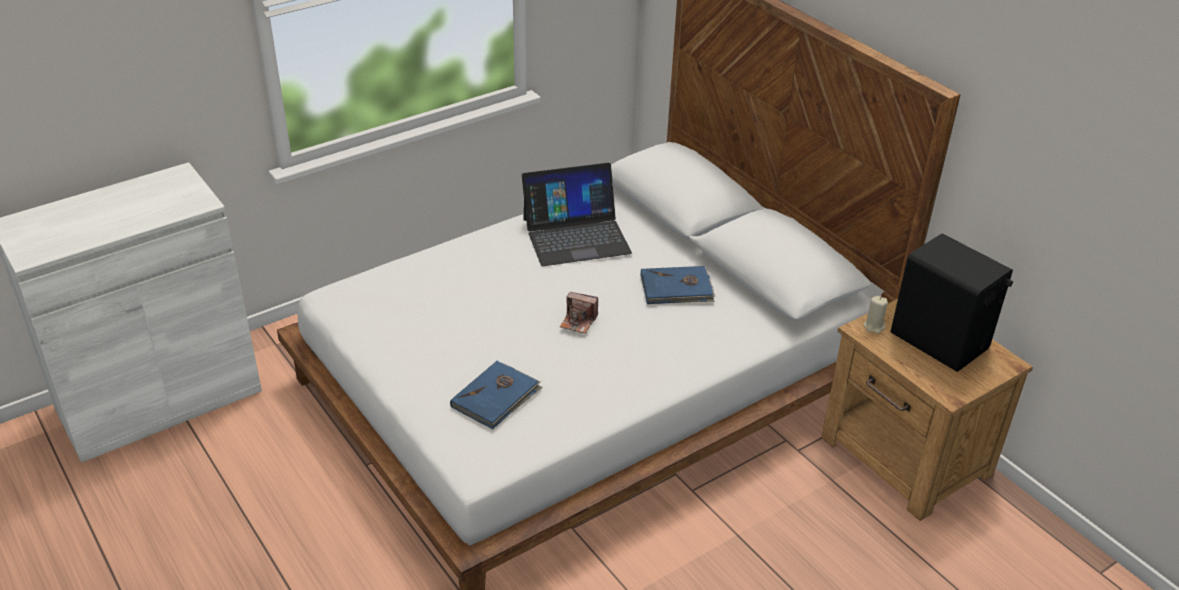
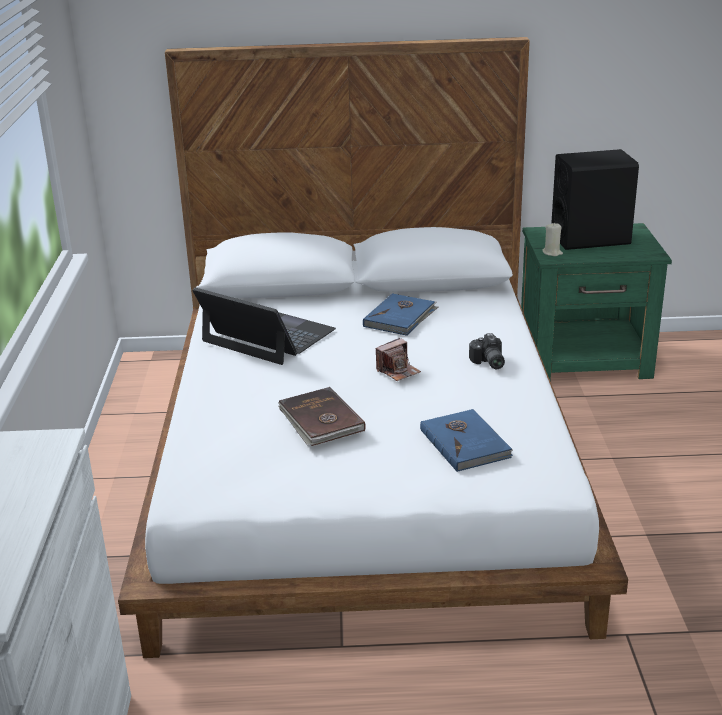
camera: 55 degrees left, 10 degrees down
laptop [522,163,632,266] -> laptop turned 75 degrees counterclockwise [192,287,336,365]
brown nightstand [821,299,1033,521] -> green nightstand [521,223,672,380]
none -> brown book [278,387,366,446]
none -> camera [469,333,505,369]

